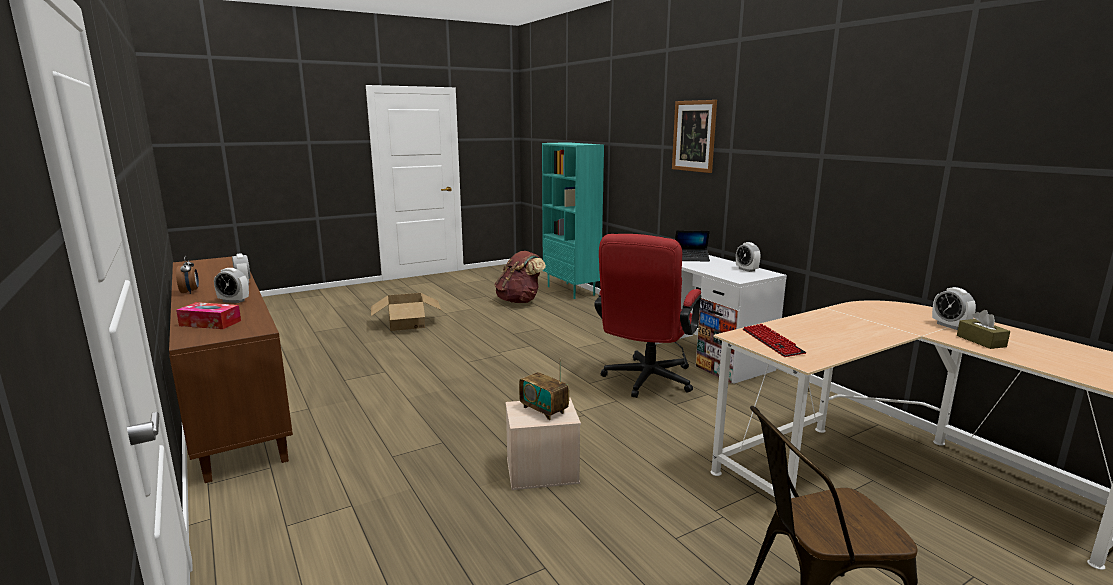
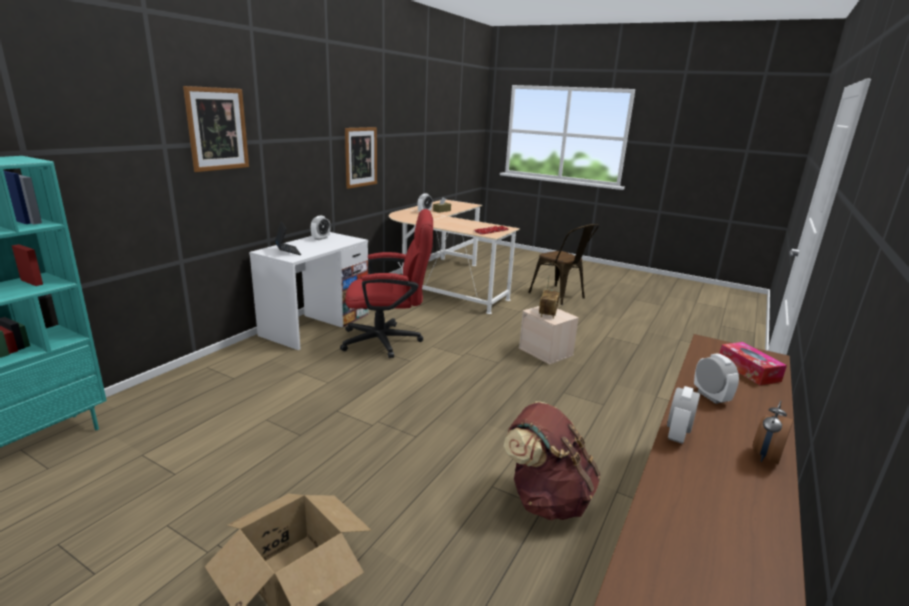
camera: 120 degrees left, 5 degrees up
brown backpack [495,251,546,303] -> brown backpack moved to [504,401,600,520]
none -> picture [345,127,377,189]

